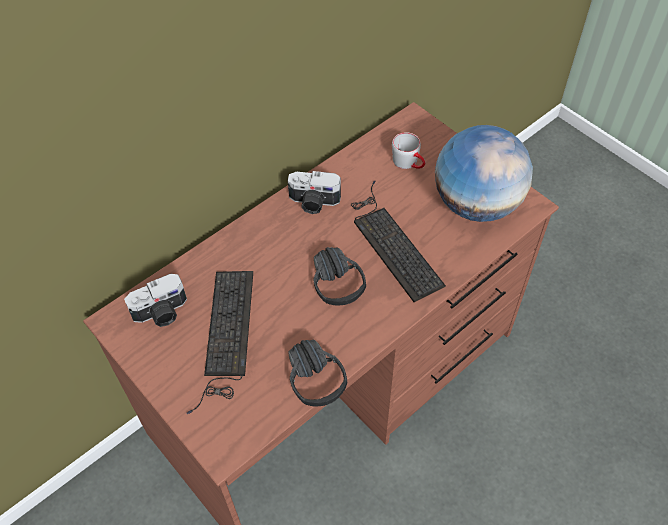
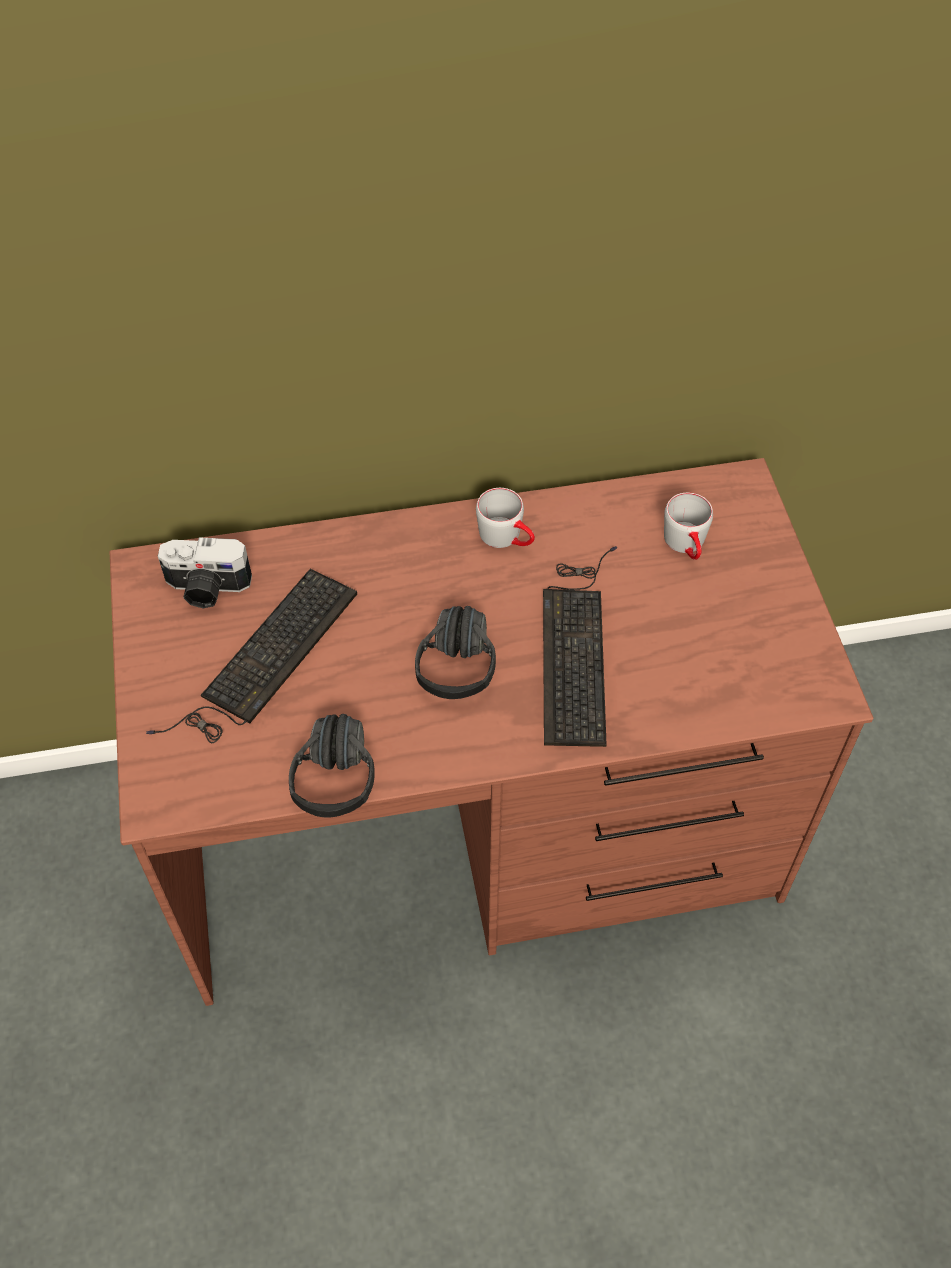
camera: 30 degrees right, 0 degrees up
camera [288,171,341,214] -> grey mug [476,488,535,548]
globe [435,125,533,222] -> none

